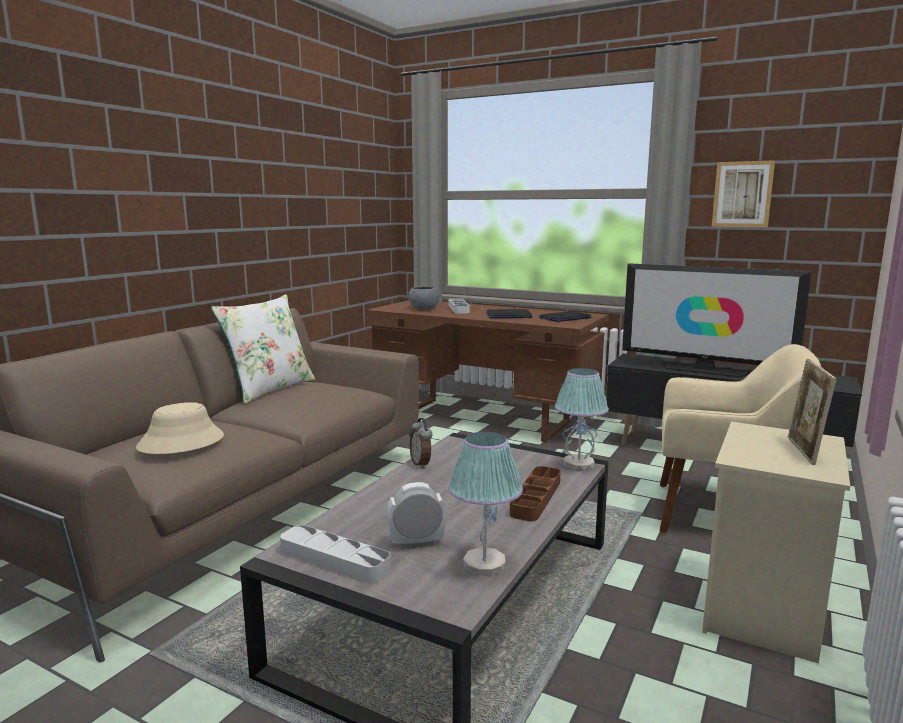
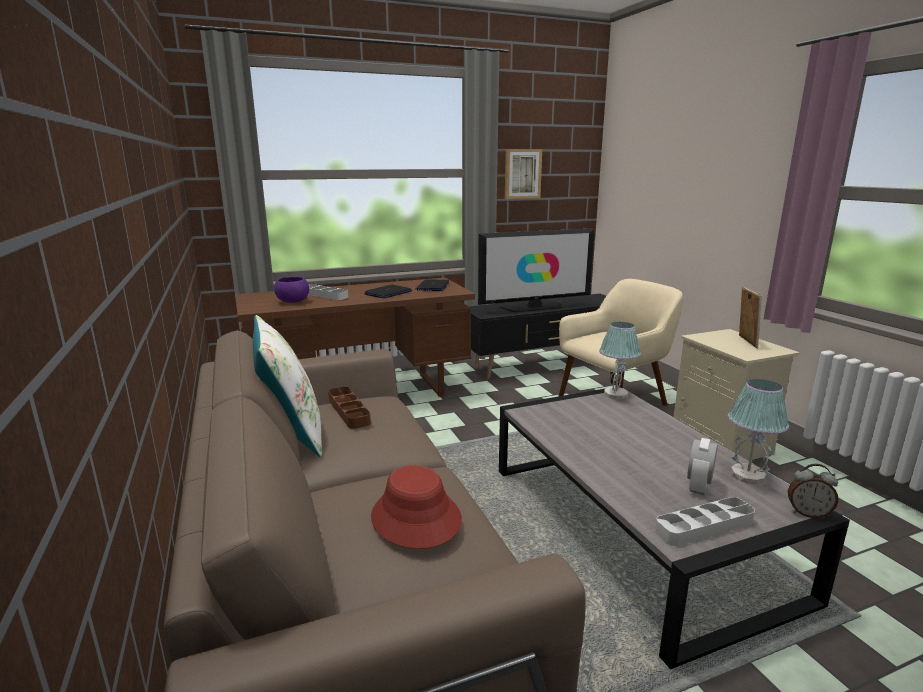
camera: 50 degrees left, 5 degrees up
beige hat [136,402,224,454] -> red hat [371,465,462,549]
grey bowl [408,286,440,309] -> purple bowl [274,277,309,303]
alarm clock [410,418,432,469] -> alarm clock moved to [788,464,838,518]
brown tray [510,466,561,521] -> brown tray moved to [328,387,371,429]
picture frame [787,358,837,465] -> picture frame turned 135 degrees counterclockwise [739,287,762,348]

